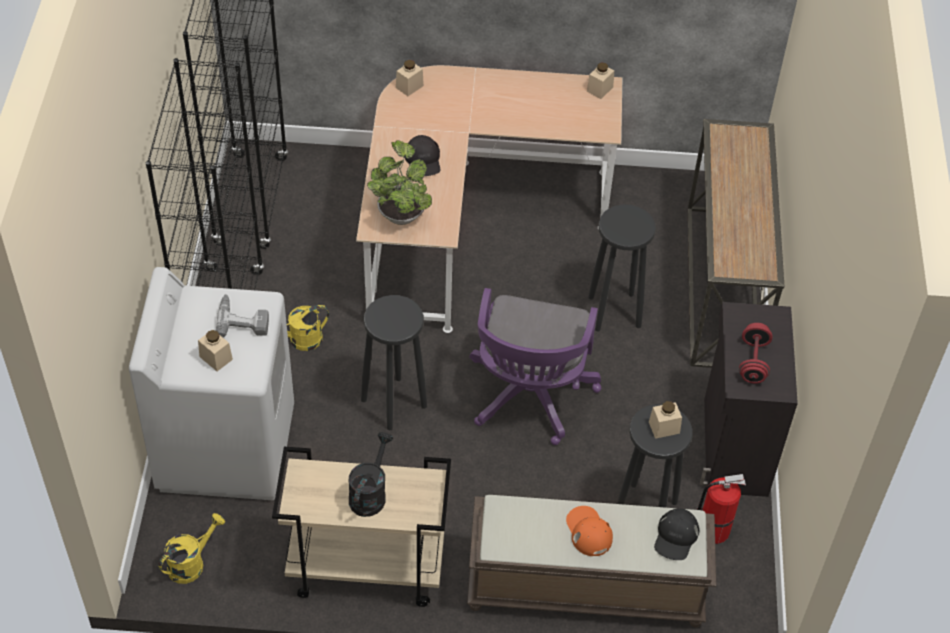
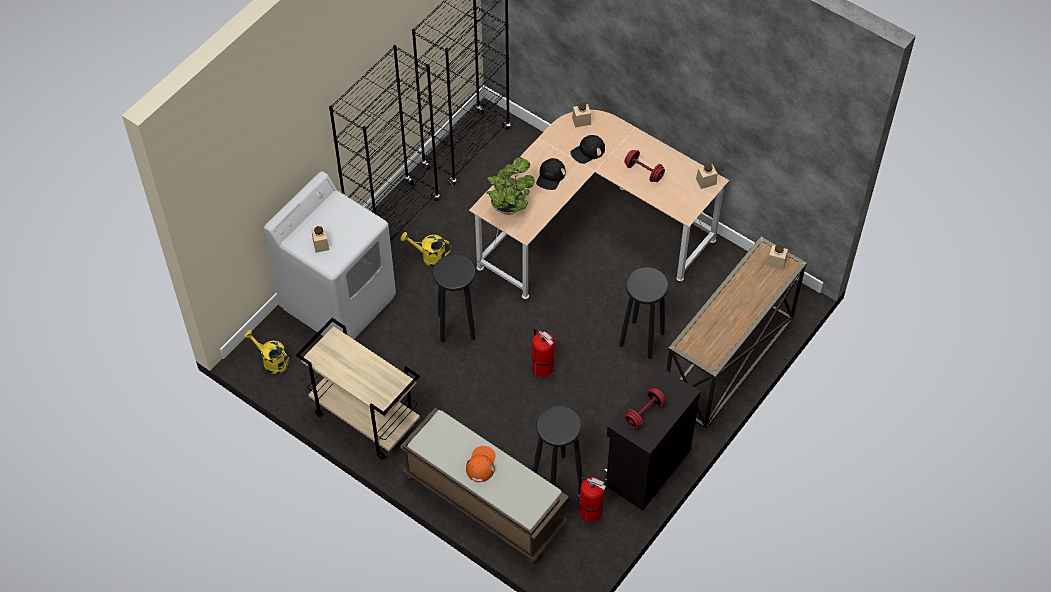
camera: 35 degrees right, 5 degrees up
yellow watering can [158,513,225,584] -> yellow watering can turned 135 degrees counterclockwise [244,330,289,374]
power drill [216,294,269,337] -> none
black watering can [349,432,393,517] -> none
purple office chair [469,288,601,445] -> fire extinguisher [532,328,555,377]
beige jar [649,401,682,439] -> beige jar moved to [766,245,788,270]
black cap [654,508,699,560] -> black cap moved to [571,135,605,164]
none -> red dumbbell [624,150,665,182]

